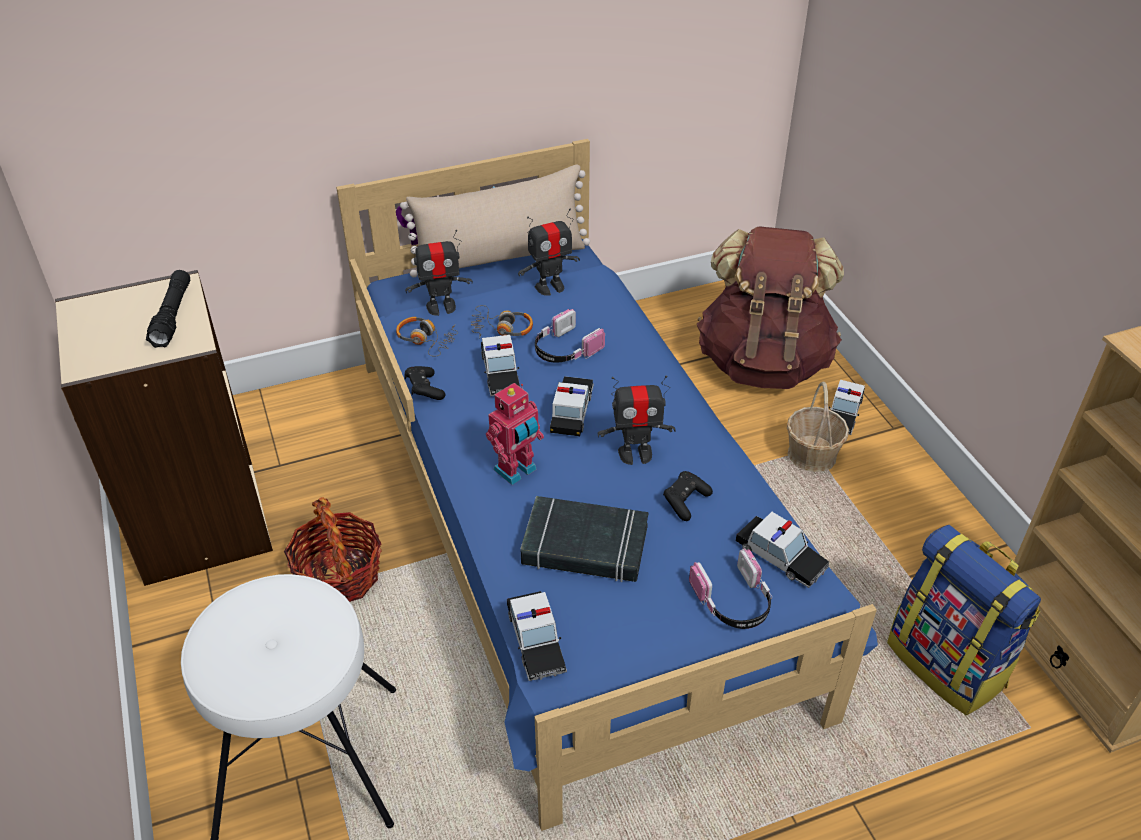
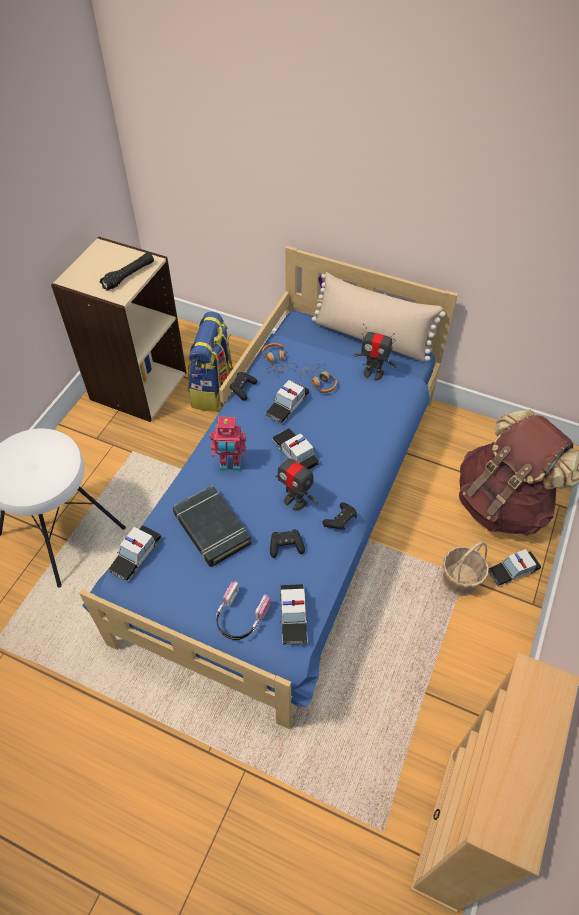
camera: 45 degrees right, 10 degrees up
basket [284,497,382,602] -> none
toy robot [405,230,473,316] -> none
headphones [535,309,605,362] -> none
toy car [550,376,594,436] -> toy car turned 90 degrees counterclockwise [272,428,319,470]
backpack [887,525,1041,715] -> backpack moved to [187,311,233,412]
none -> black game controller [323,502,357,530]

